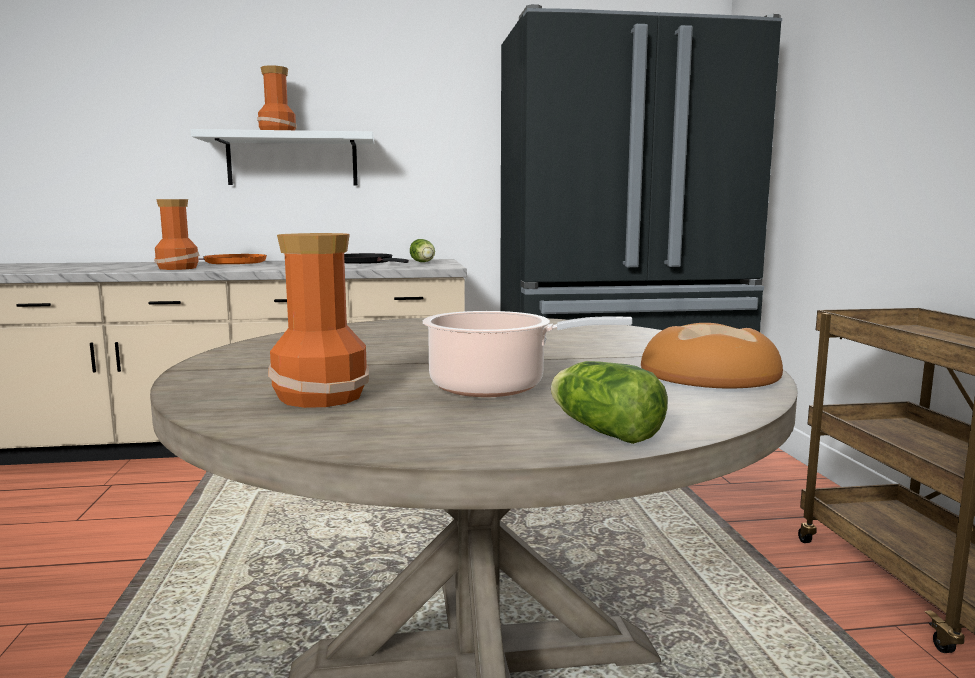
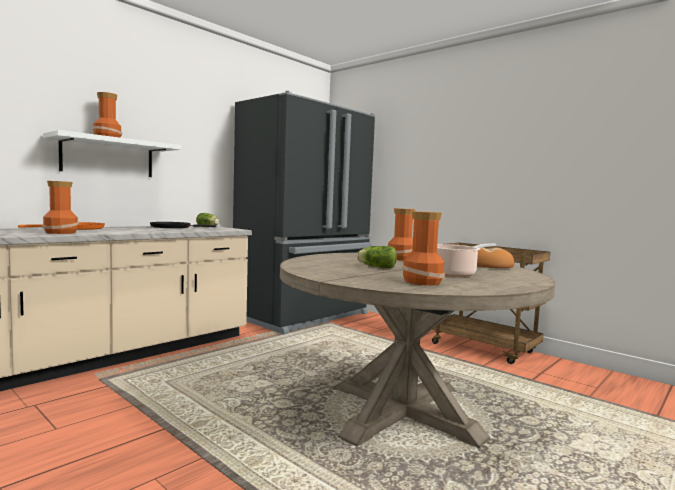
camera: 40 degrees left, 5 degrees down
lettuce [551,361,668,444] -> lettuce moved to [357,246,397,268]
none -> vase [388,208,415,261]

